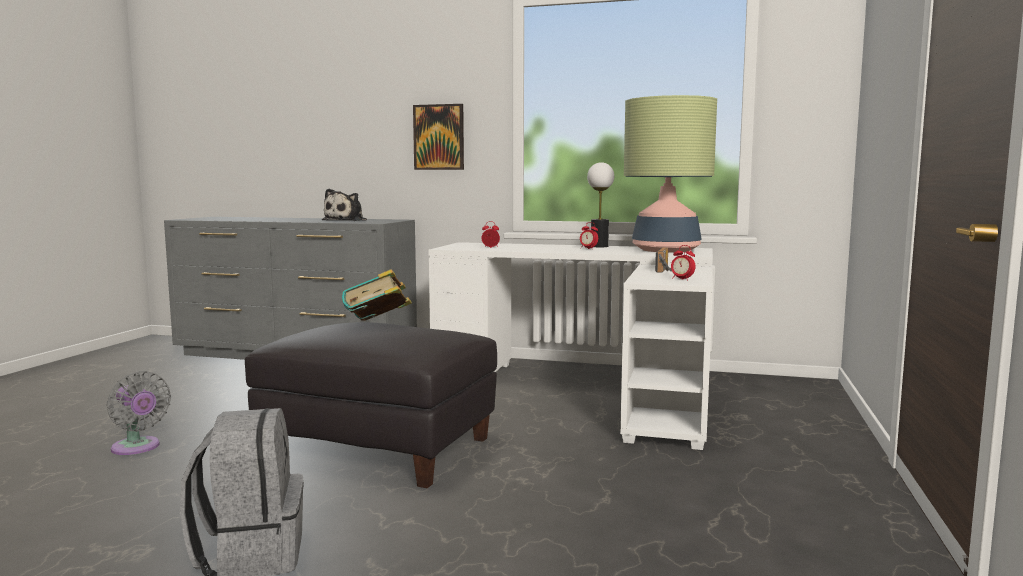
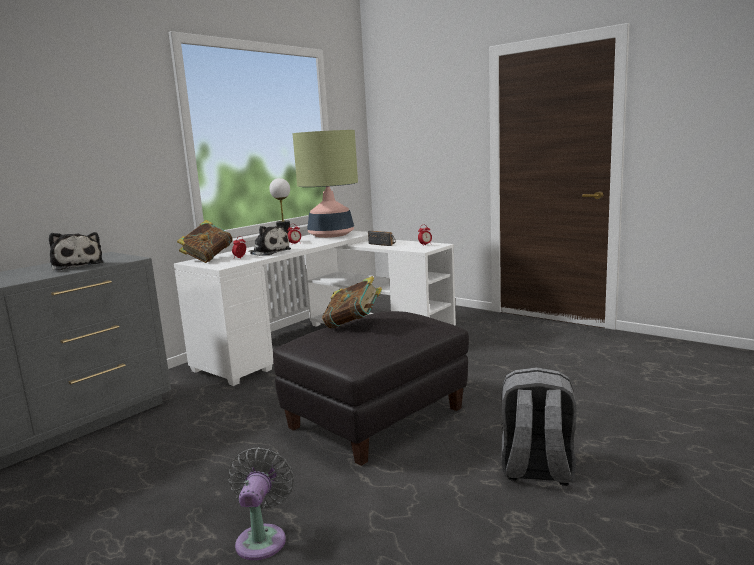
camera: 65 degrees left, 5 degrees up
grey fan [107,371,171,455] -> grey fan turned 60 degrees counterclockwise [229,447,294,560]
picture [413,104,464,170] -> none
none -> book [177,220,233,263]
none -> plush toy [248,225,291,256]

